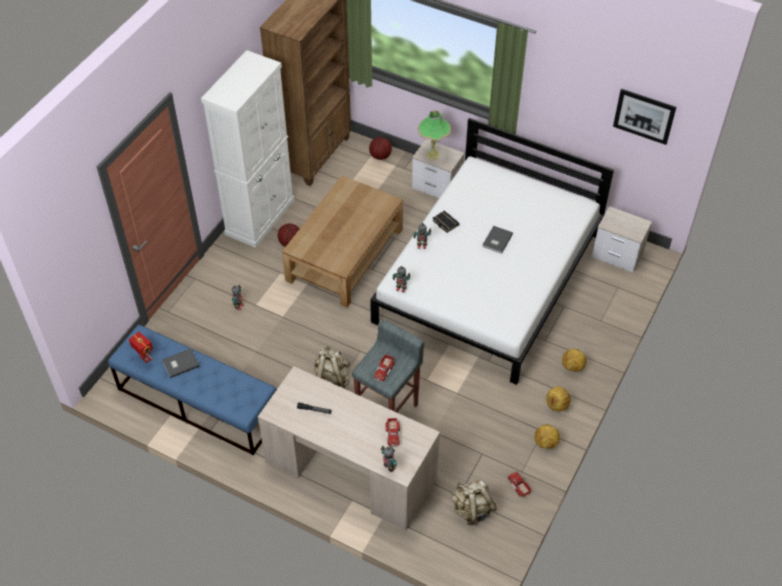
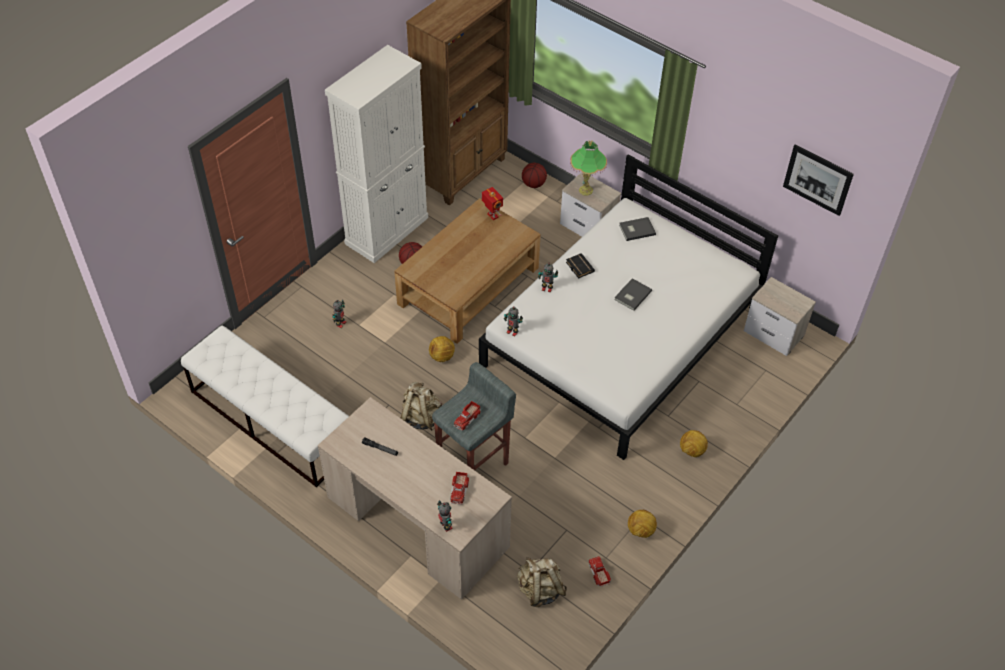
camera: 10 degrees right, 0 degrees up
blue bench [108,325,277,455] -> white bench [181,325,349,487]
toy robot [129,332,153,363] -> toy robot moved to [482,187,503,220]
grey book [162,349,200,378] -> grey book moved to [619,217,656,241]
football [546,387,571,412] -> football moved to [429,336,455,362]

